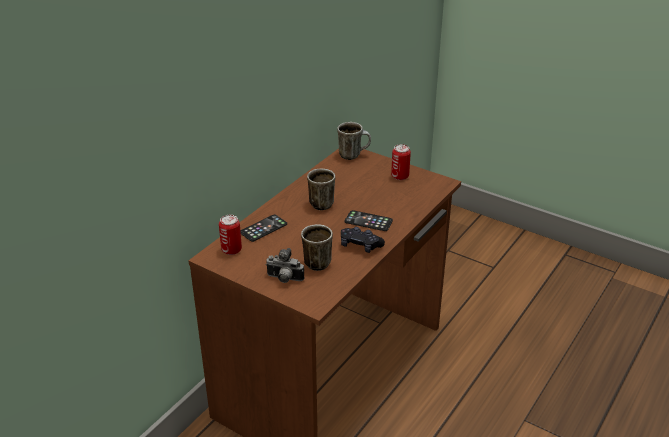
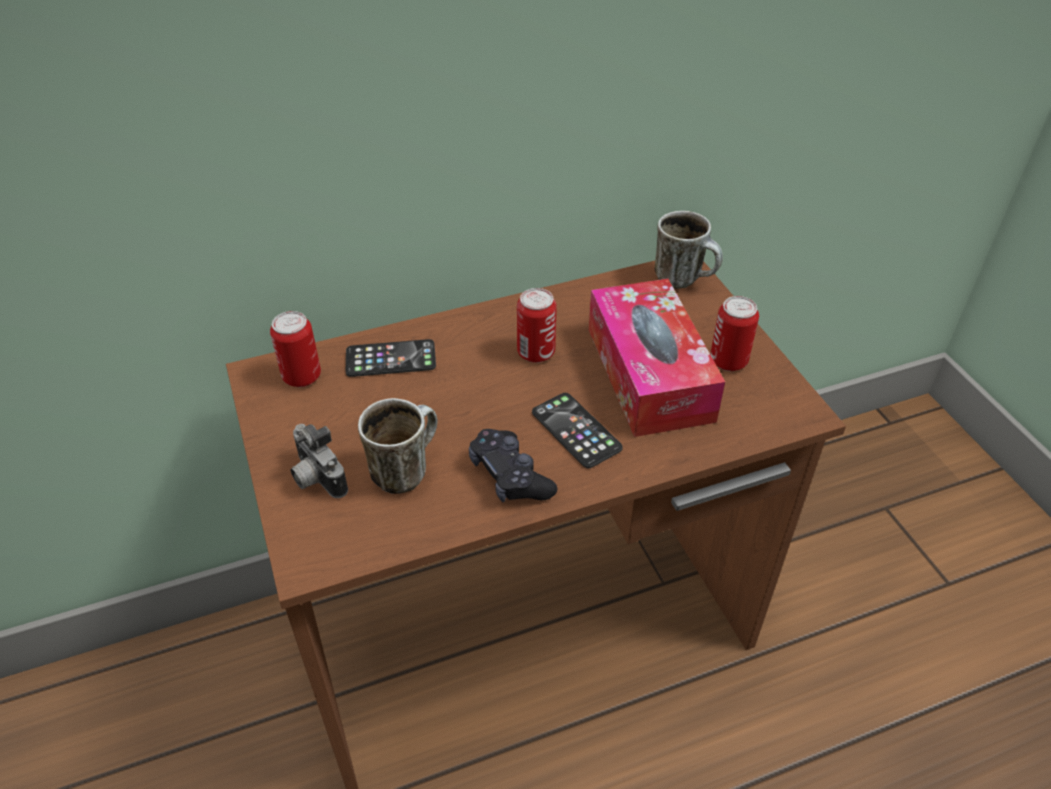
camera: 35 degrees right, 10 degrees up
mug [307,169,335,210] -> can [517,288,557,363]
none -> tissue box [589,279,725,437]

